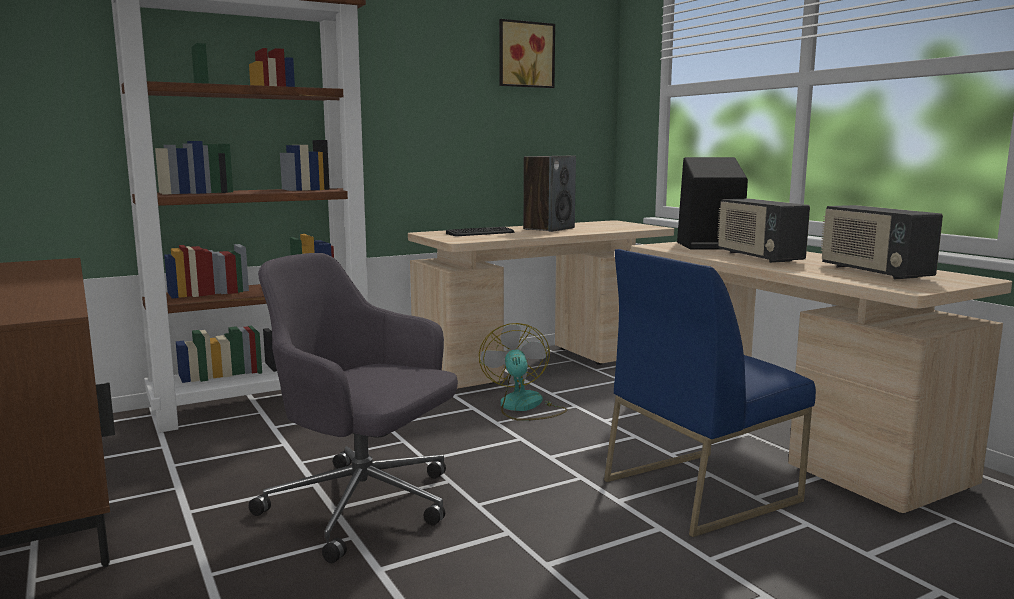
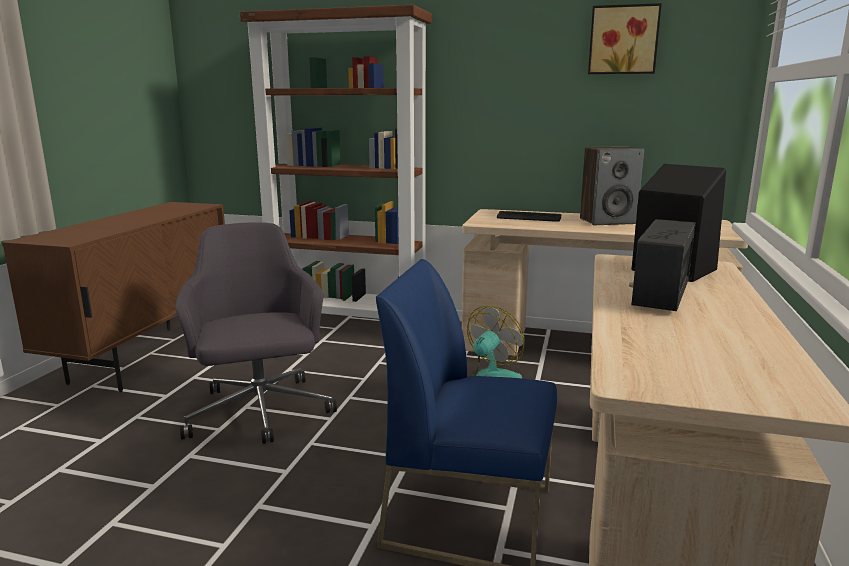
camera: 45 degrees right, 5 degrees up
radio [821,205,943,279] -> none

